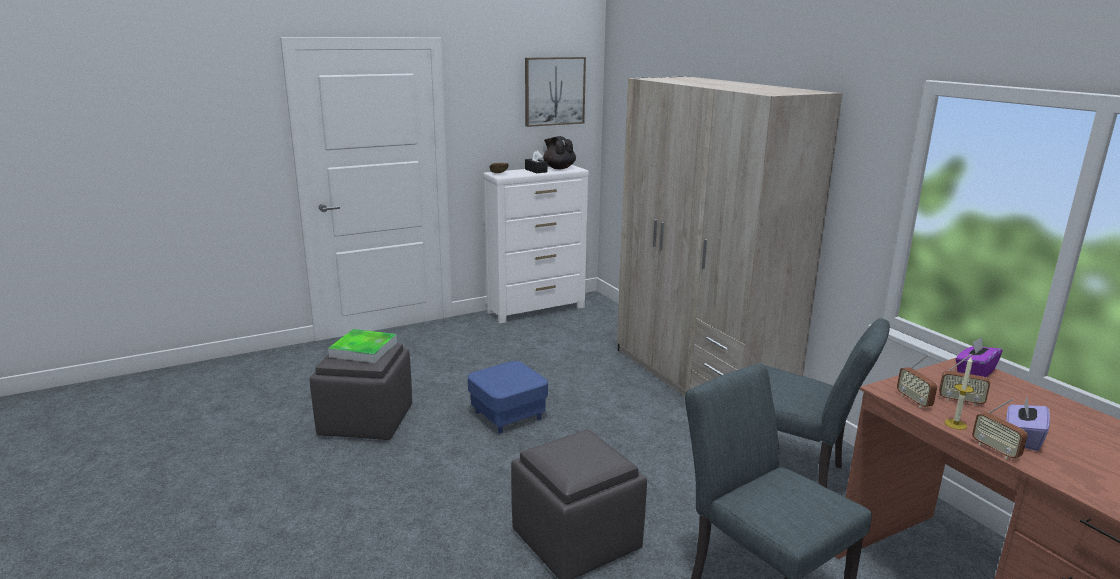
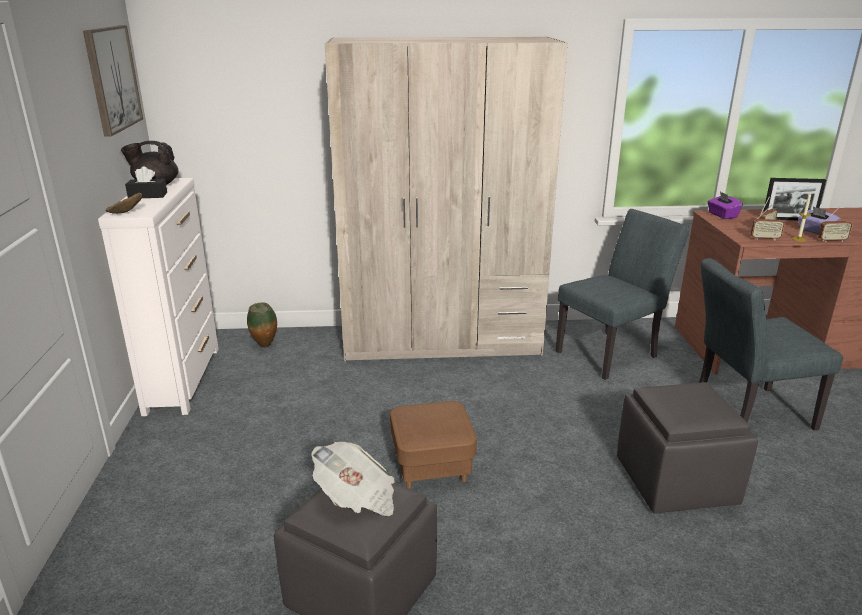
camera: 65 degrees left, 5 degrees up
tray [328,329,397,363] -> newspaper [311,442,395,516]
blue ottoman [468,361,548,433] -> brown ottoman [390,401,477,489]
none -> vase [247,302,277,347]
none -> picture frame [763,178,826,221]

